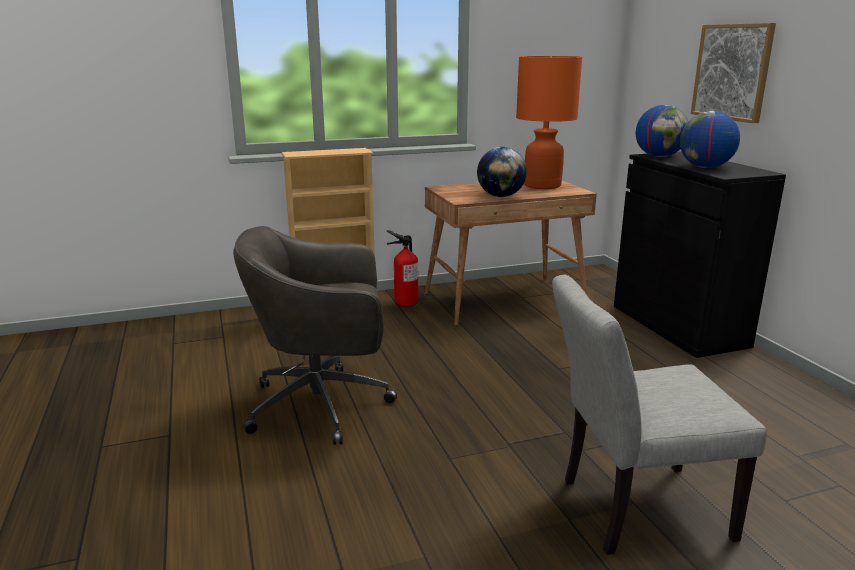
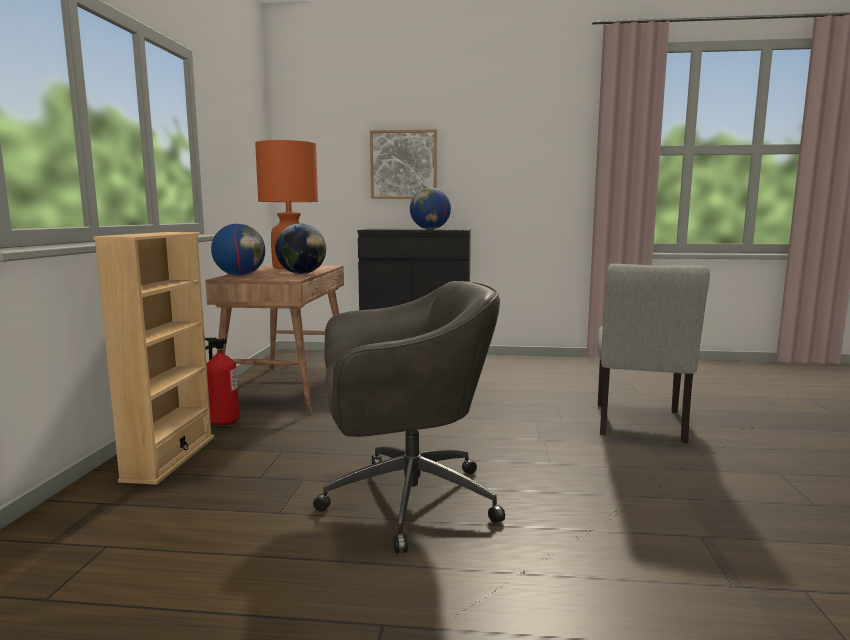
camera: 65 degrees left, 10 degrees down
grey office chair [233,226,397,445] -> grey office chair turned 120 degrees counterclockwise [313,281,505,553]
globe [636,105,688,157] -> globe moved to [211,224,265,276]

